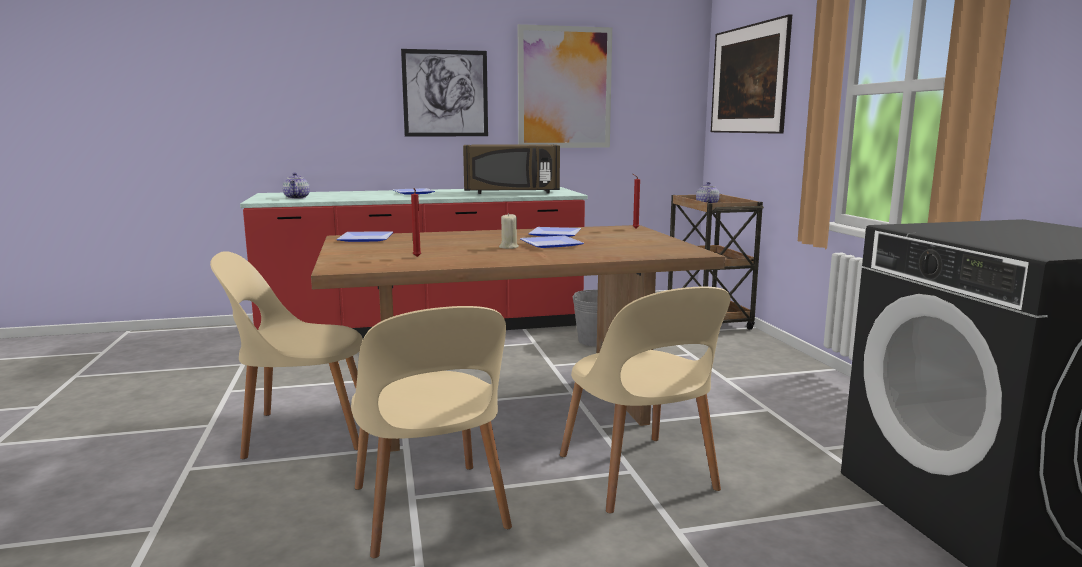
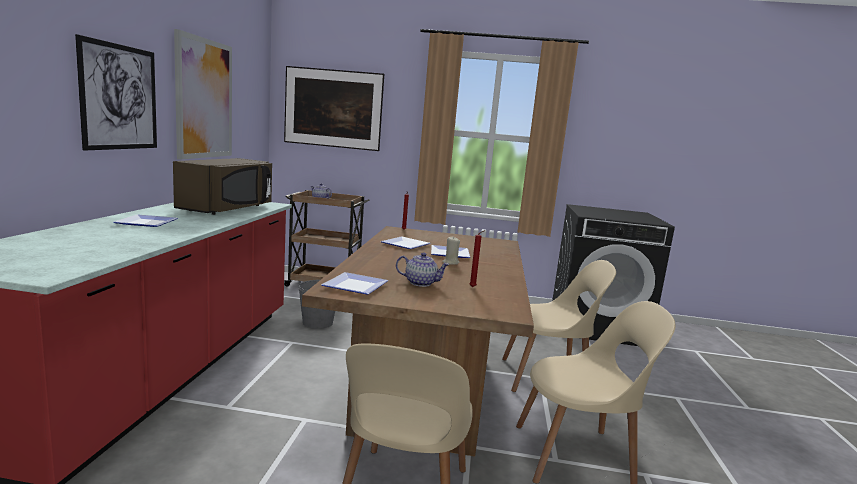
camera: 70 degrees left, 0 degrees up
teapot [283,173,310,199] -> teapot moved to [396,252,450,287]

